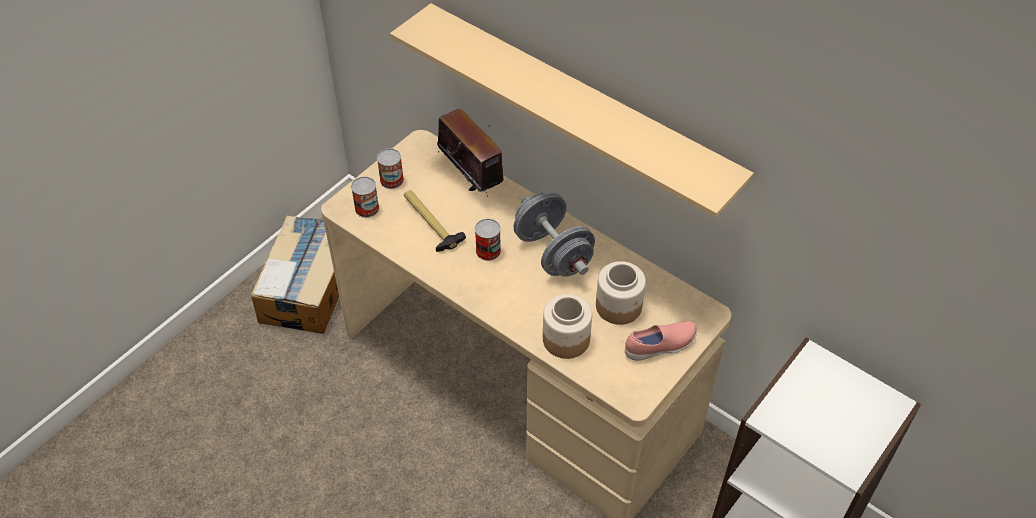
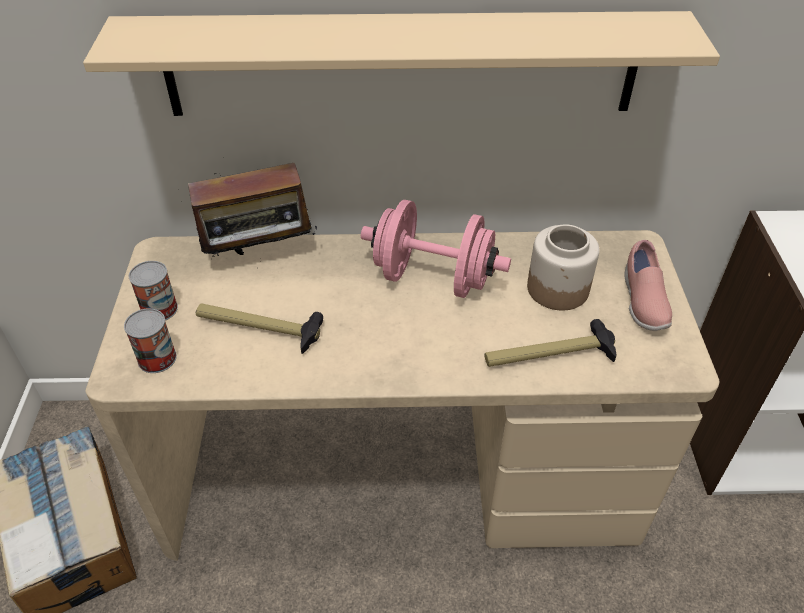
camera: 40 degrees left, 5 degrees down
radio [437,109,504,198] -> radio turned 150 degrees clockwise [178,163,317,257]
can [475,219,501,261] -> none
grey dumbbell [514,193,595,277] -> pink dumbbell [361,200,511,298]
jar [543,294,592,359] -> hammer [485,319,616,367]
pink shoe [625,321,697,361] -> pink shoe turned 150 degrees clockwise [624,240,672,331]

